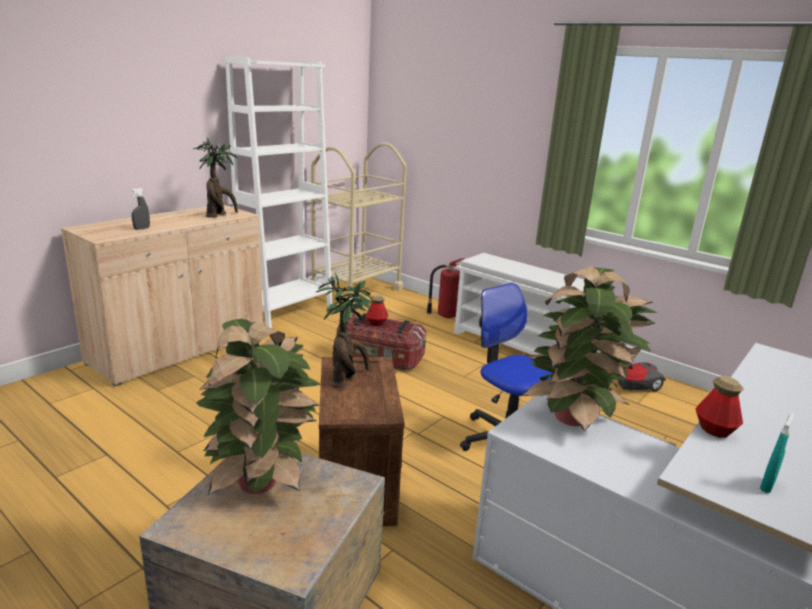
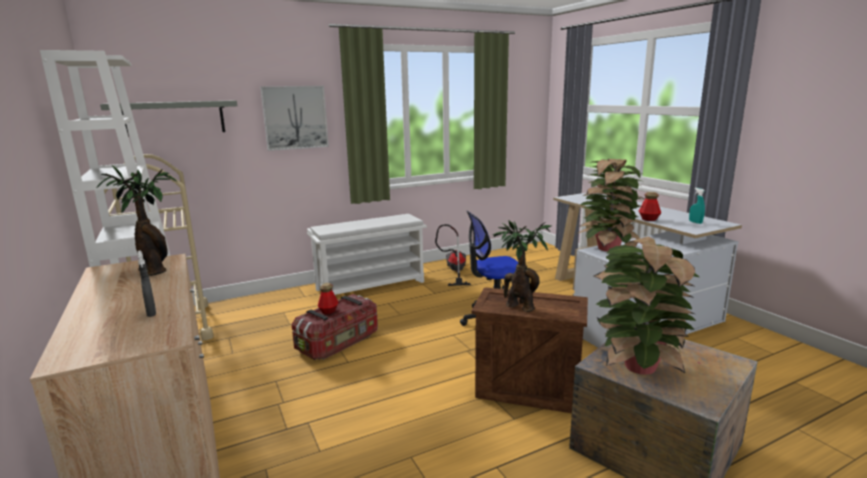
camera: 65 degrees left, 5 degrees down
fire extinguisher [427,258,464,318] -> none
none -> grey shelf [100,101,237,137]
none -> picture [260,86,329,151]

